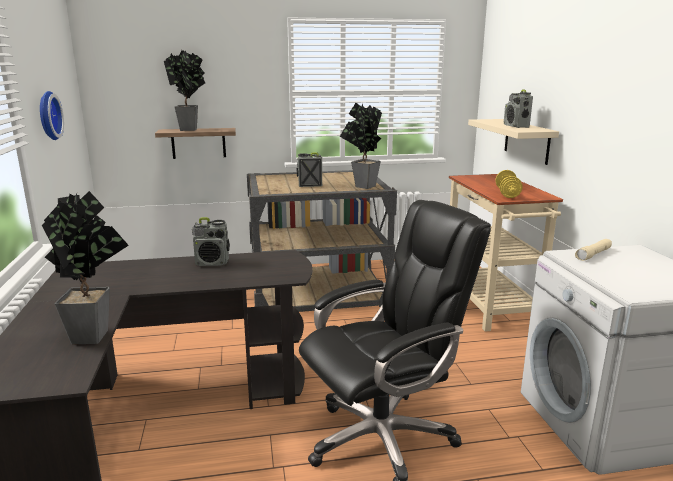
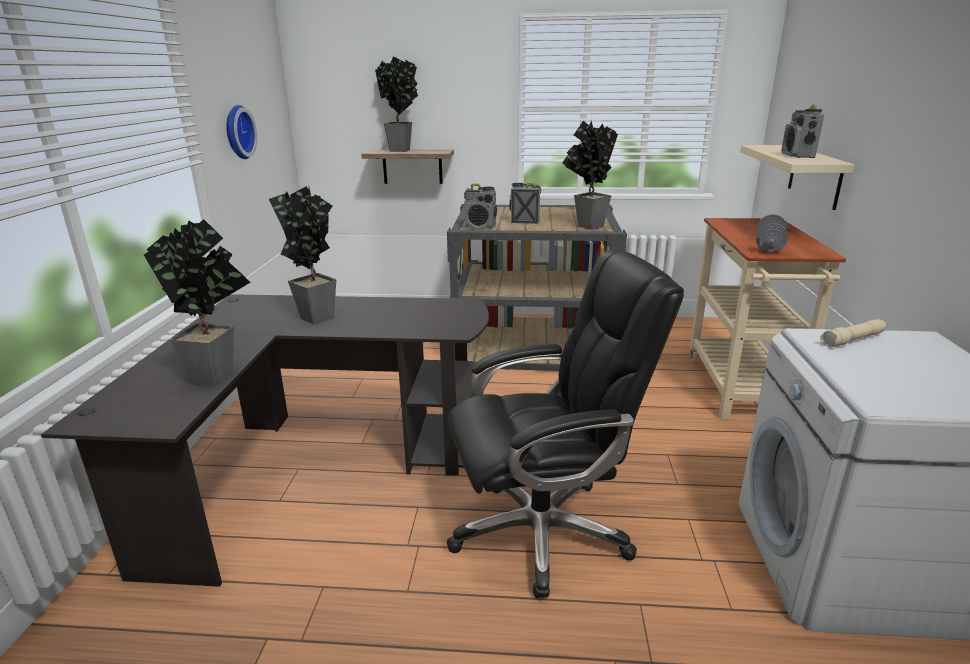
camera: 15 degrees right, 5 degrees up
radio [192,217,230,266] -> radio moved to [464,184,497,229]
yellow dumbbell [496,170,522,198] -> grey dumbbell [756,214,788,252]
none -> potted plant [269,186,336,324]

